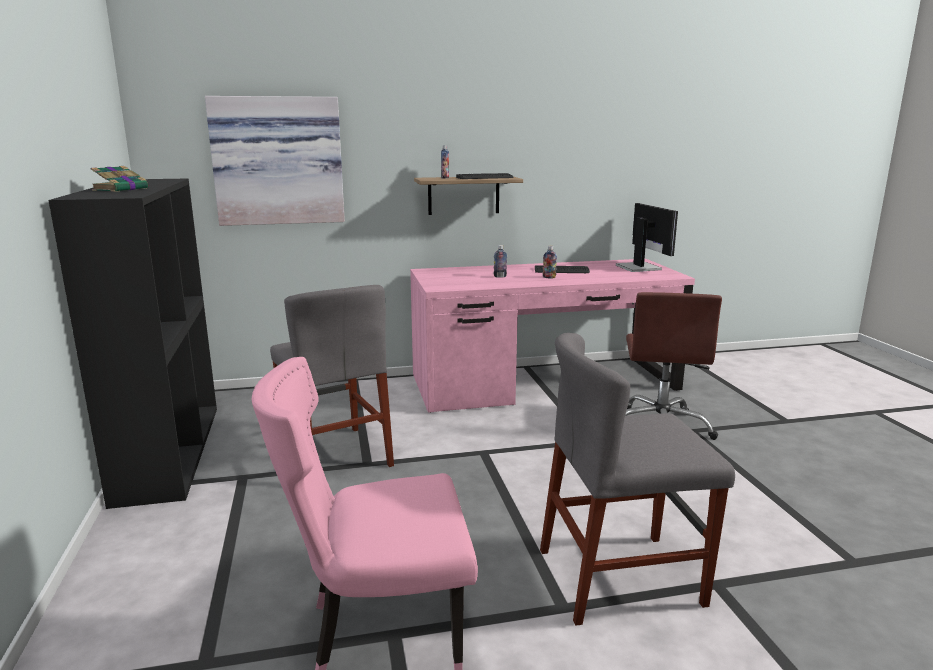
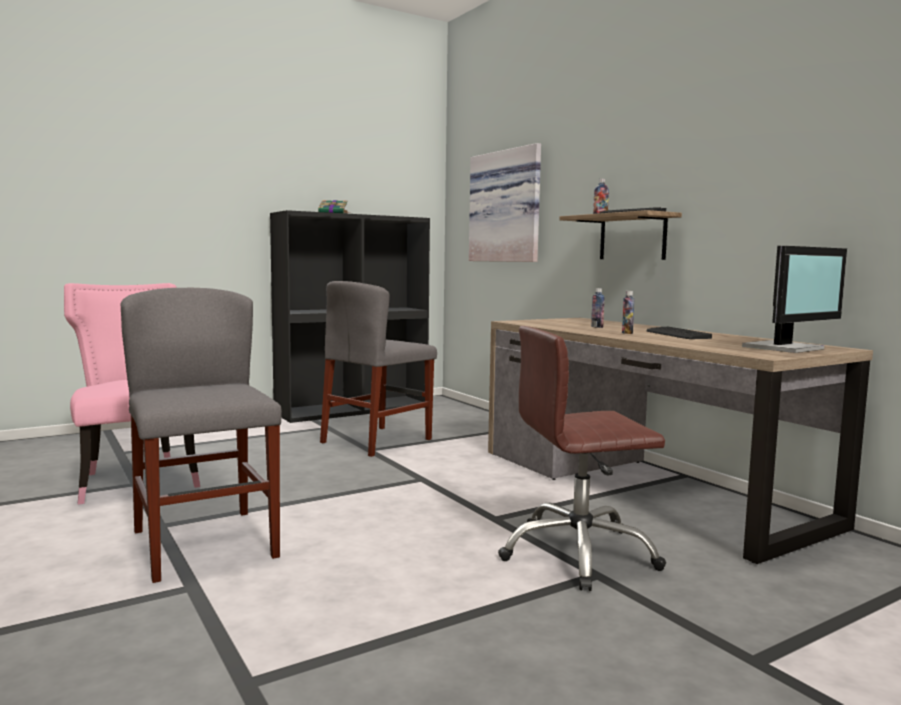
camera: 70 degrees right, 10 degrees down
pink desk [410,259,695,413] -> brown desk [488,318,873,564]

